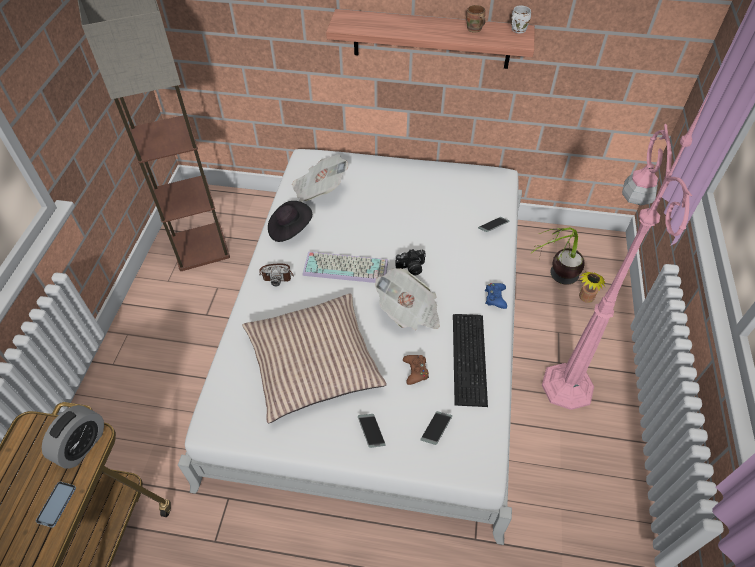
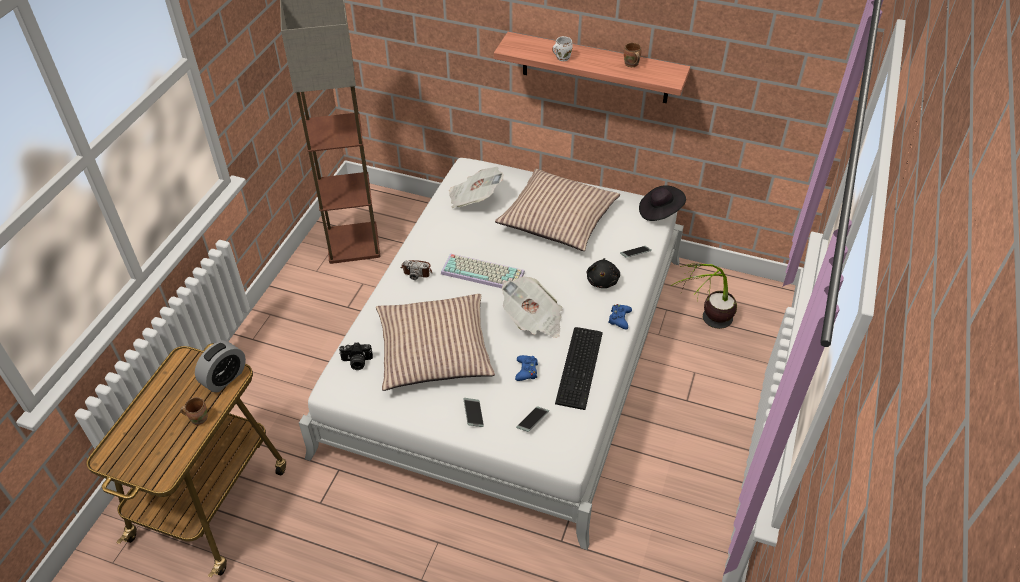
camera: 10 degrees right, 5 degrees down
phone [36,482,76,527] -> brown mug [180,397,208,425]
black hat [268,201,312,242] -> black hat moved to [639,185,686,221]
camera [395,249,426,276] -> camera moved to [339,342,373,370]
brown game controller [403,355,429,385] -> blue game controller [515,355,538,381]
white mug [511,5,531,34] -> white mug moved to [552,36,573,61]
pink floor lamp [542,92,710,410] -> none
potted plant [579,272,606,303] -> none
none -> pillow [495,169,620,251]
none -> black plush toy [586,258,620,288]

